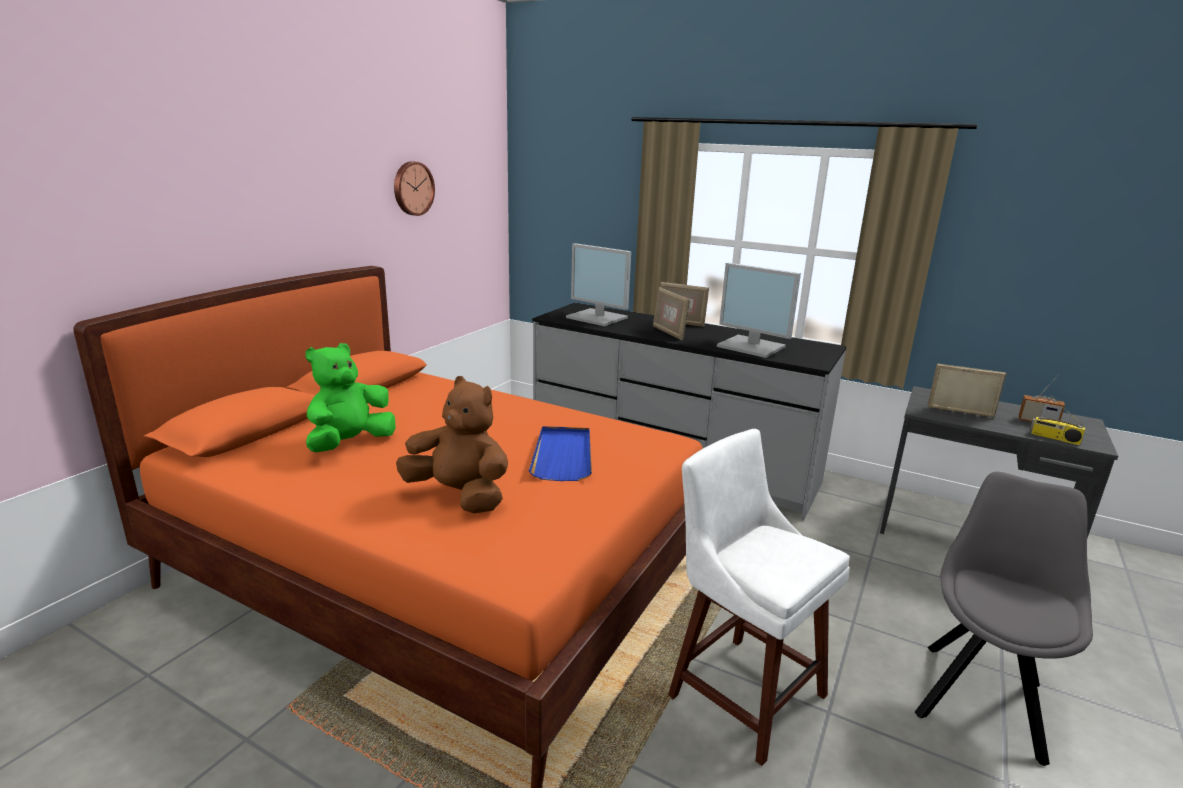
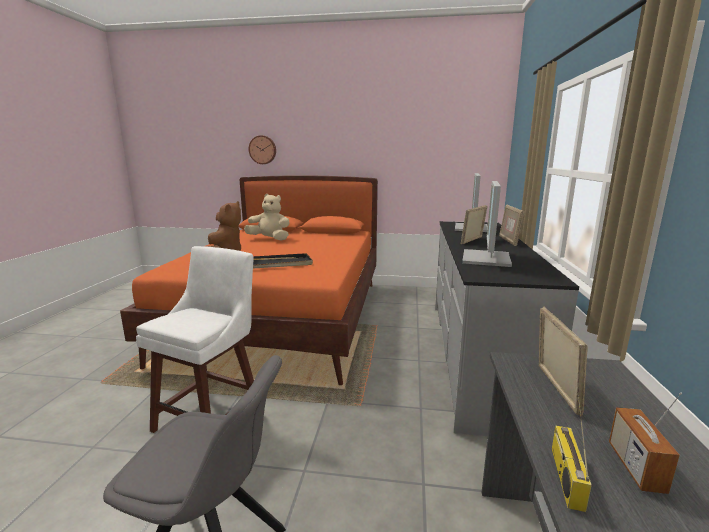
camera: 70 degrees right, 5 degrees down
green plush toy [305,343,396,453] -> beige plush toy [244,194,290,241]
wall clock [394,161,435,216] -> wall clock moved to [248,135,276,164]
blue tray [529,426,592,481] -> black tray [253,253,313,269]

